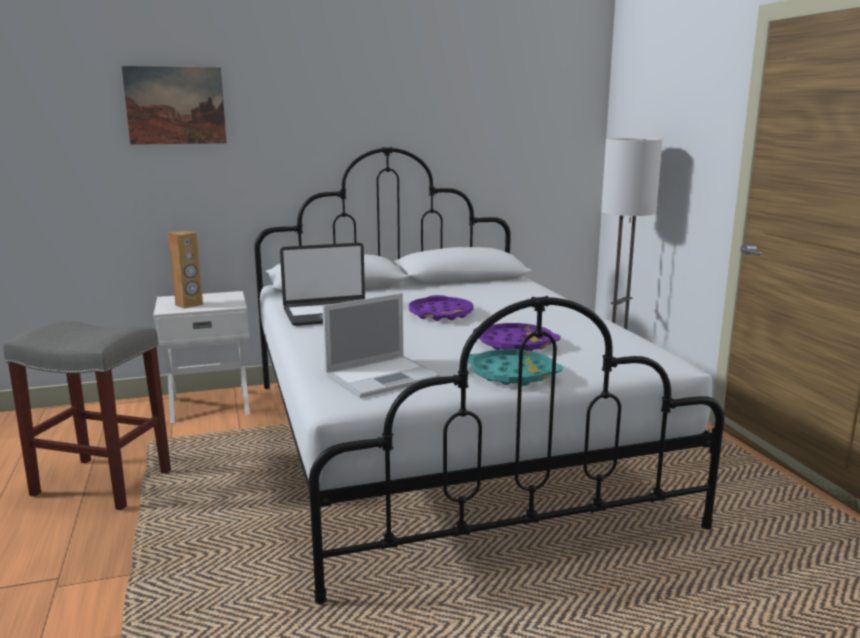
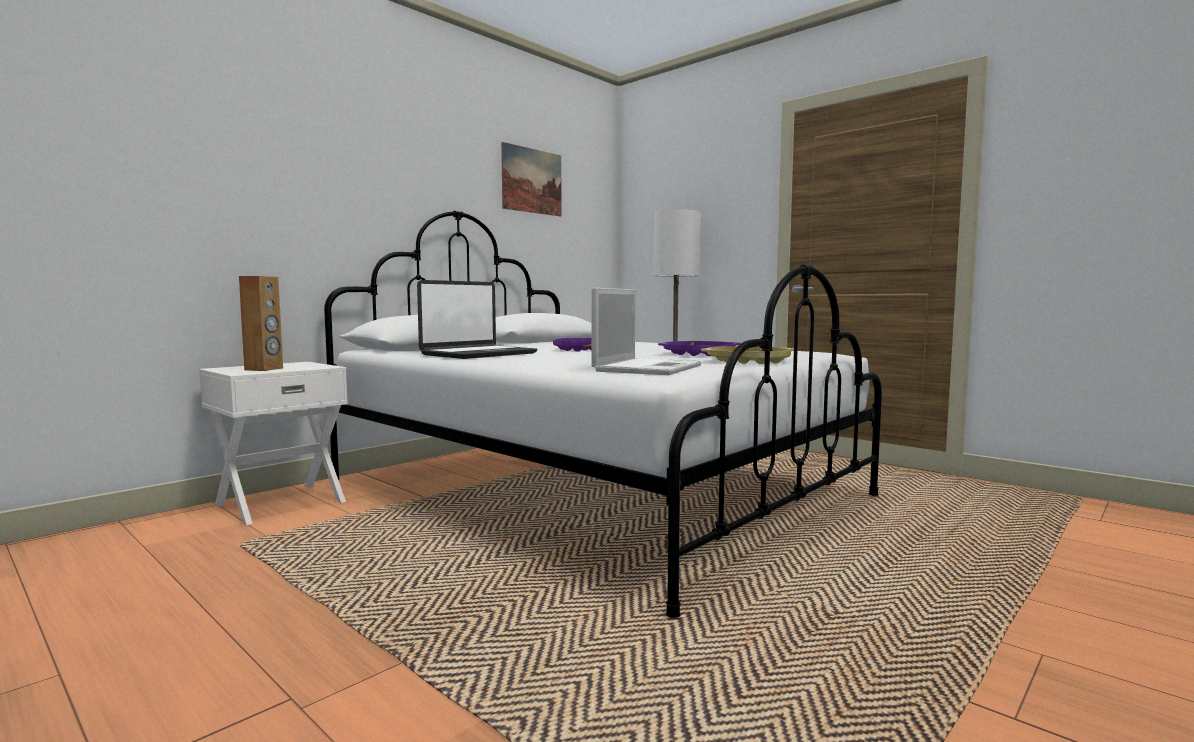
camera: 30 degrees left, 10 degrees down
grey stool [3,320,171,510] -> none
picture [122,66,227,145] -> picture moved to [501,142,562,216]
turquoise tray [468,349,563,386] -> yellow tray [701,346,794,364]

